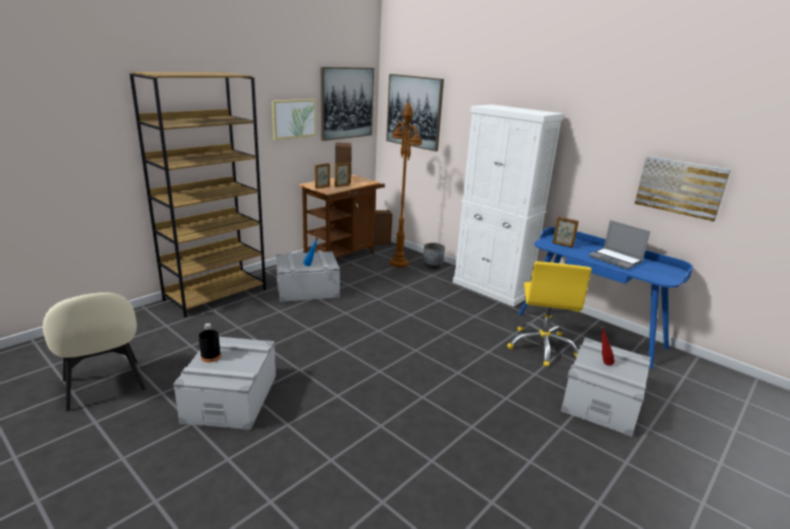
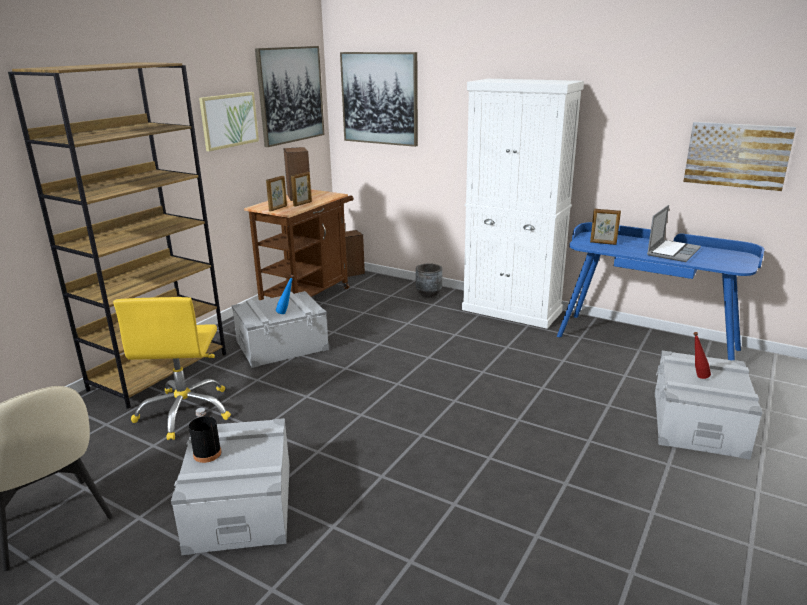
camera: 10 degrees left, 0 degrees up
brown floor lamp [390,101,422,267] -> none
yellow office chair [507,261,592,367] -> yellow office chair moved to [113,297,231,440]
laptop [589,220,651,269] -> laptop turned 90 degrees counterclockwise [647,205,701,262]

